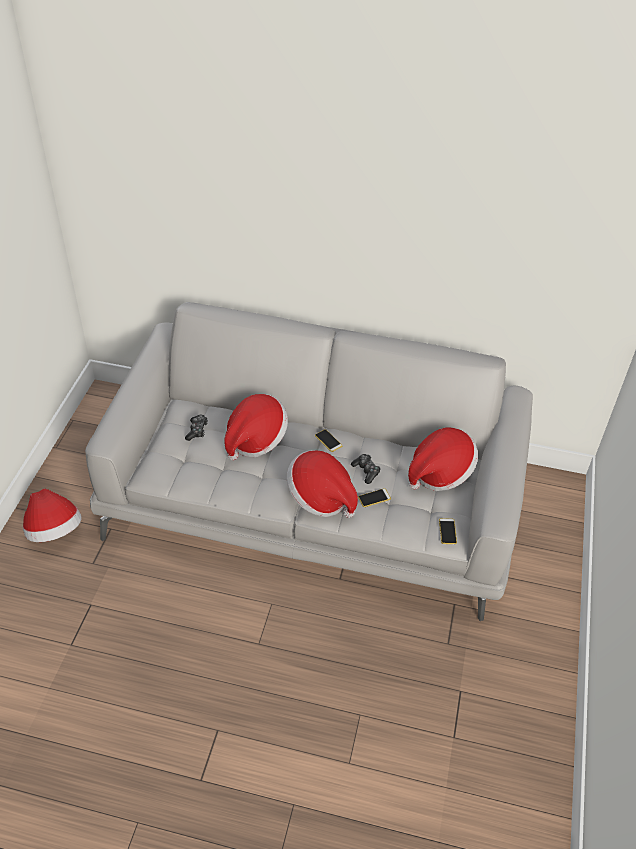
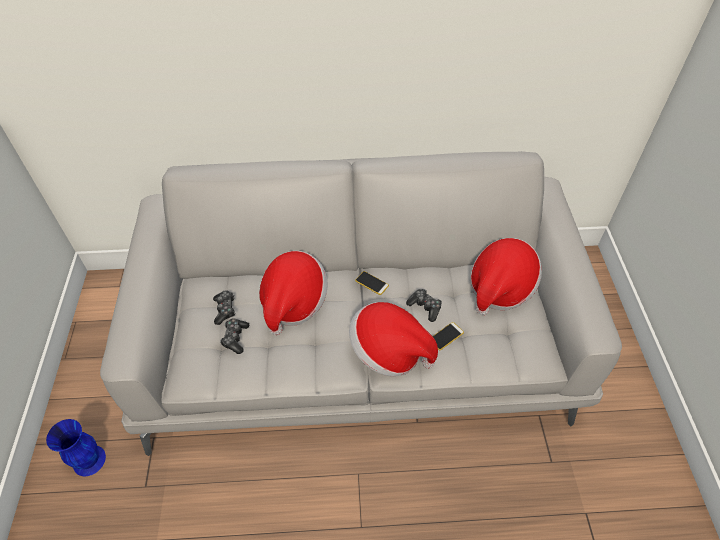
camera: 15 degrees left, 5 degrees up
hat [23,489,82,542] -> blue vase [46,419,106,476]
phone [439,518,457,544] -> none
none -> game controller [220,318,249,354]

